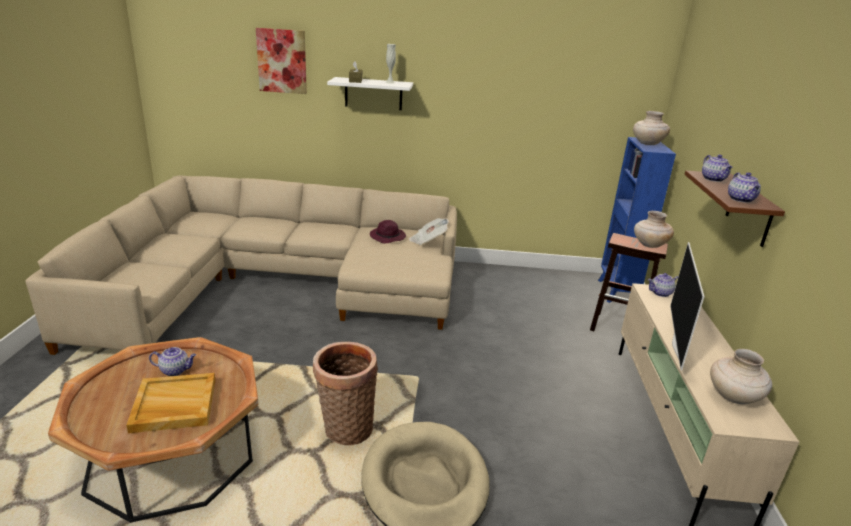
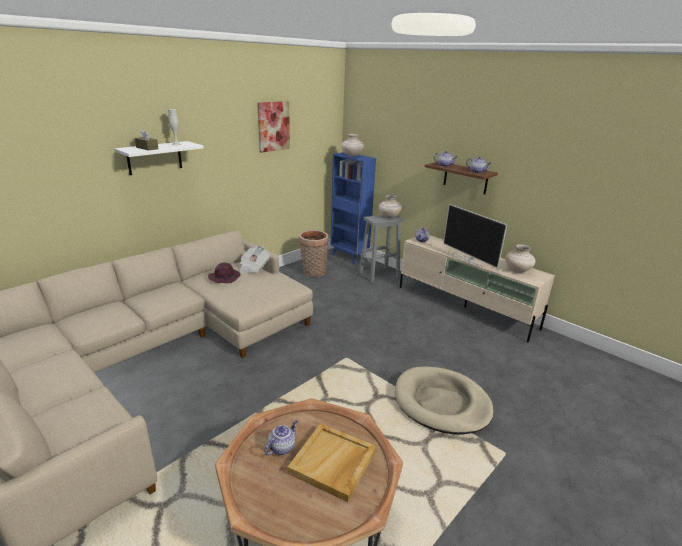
camera: 50 degrees left, 0 degrees up
picture [256,28,307,94] -> picture moved to [257,101,290,153]
basket [313,342,378,445] -> basket moved to [299,230,329,277]
brown stool [590,233,668,331] -> grey stool [359,215,404,283]

